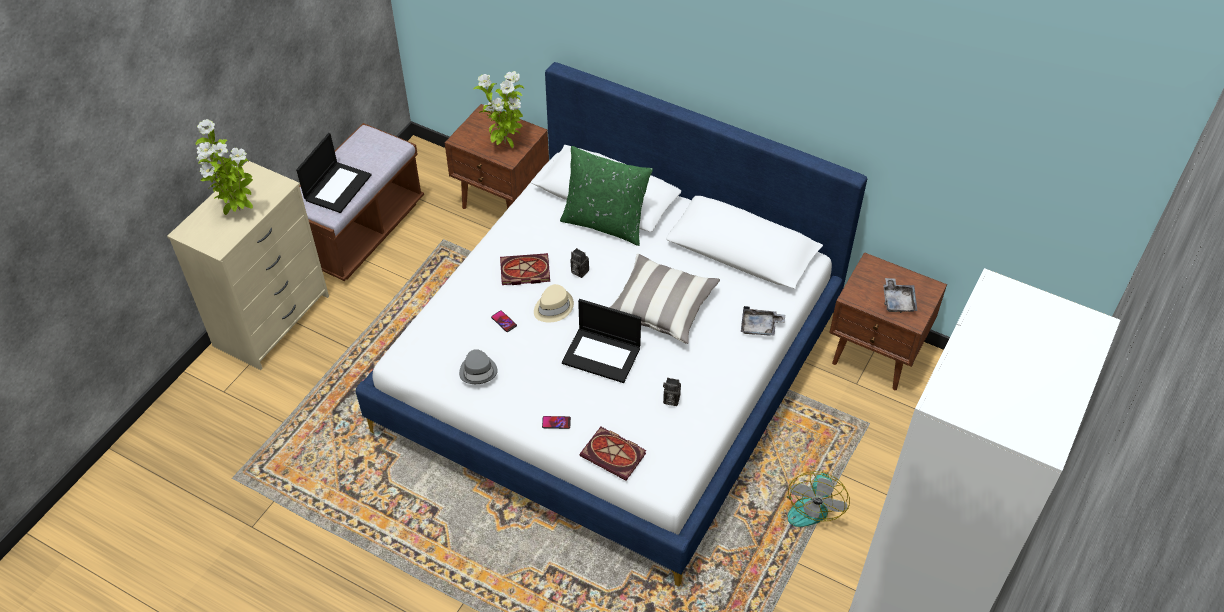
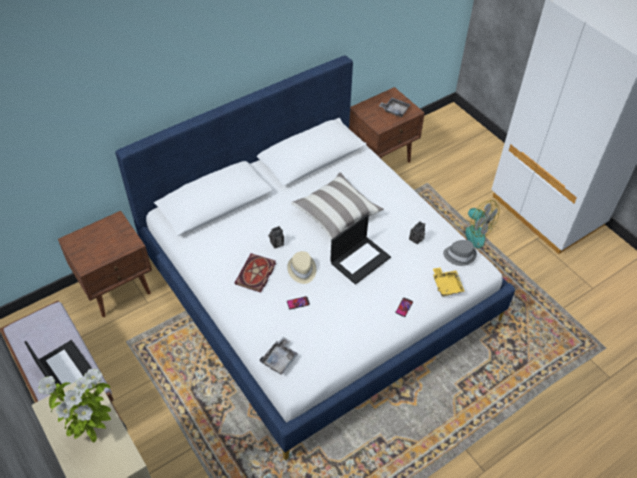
camera: 65 degrees left, 0 degrees up
grey hat [459,349,498,384] -> grey hat moved to [443,240,477,266]
potted plant [473,71,524,148] -> none
green pillow [560,146,653,246] -> none
book [580,427,646,481] -> yellow tray [433,267,465,297]
grey tray [741,306,785,336] -> grey tray moved to [260,337,298,375]

